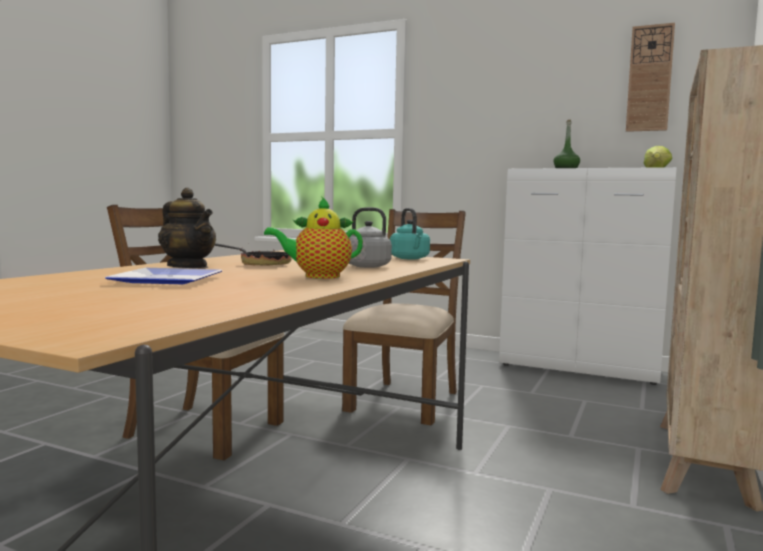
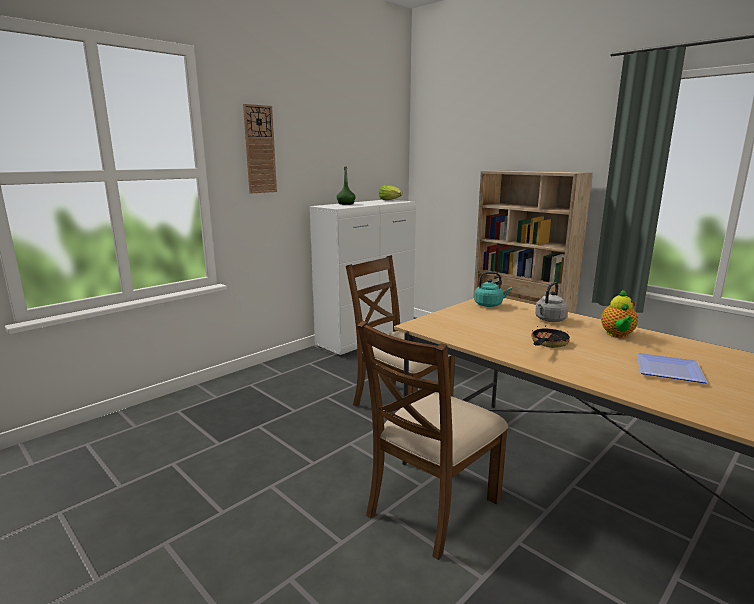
camera: 70 degrees left, 10 degrees up
teapot [158,188,216,268] -> none
wall clock [626,23,675,132] -> wall clock moved to [243,104,277,193]

